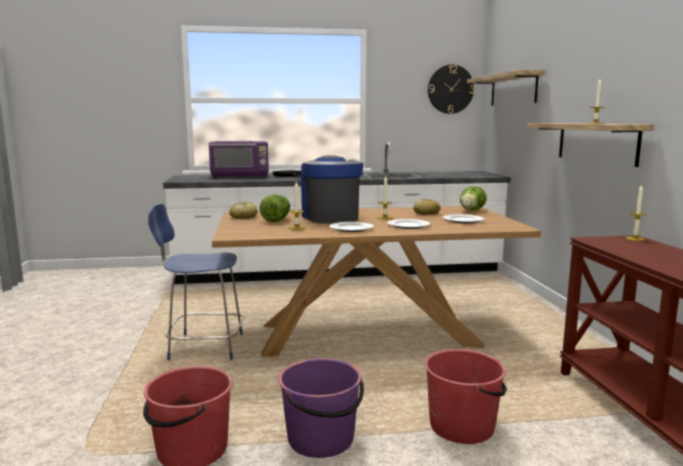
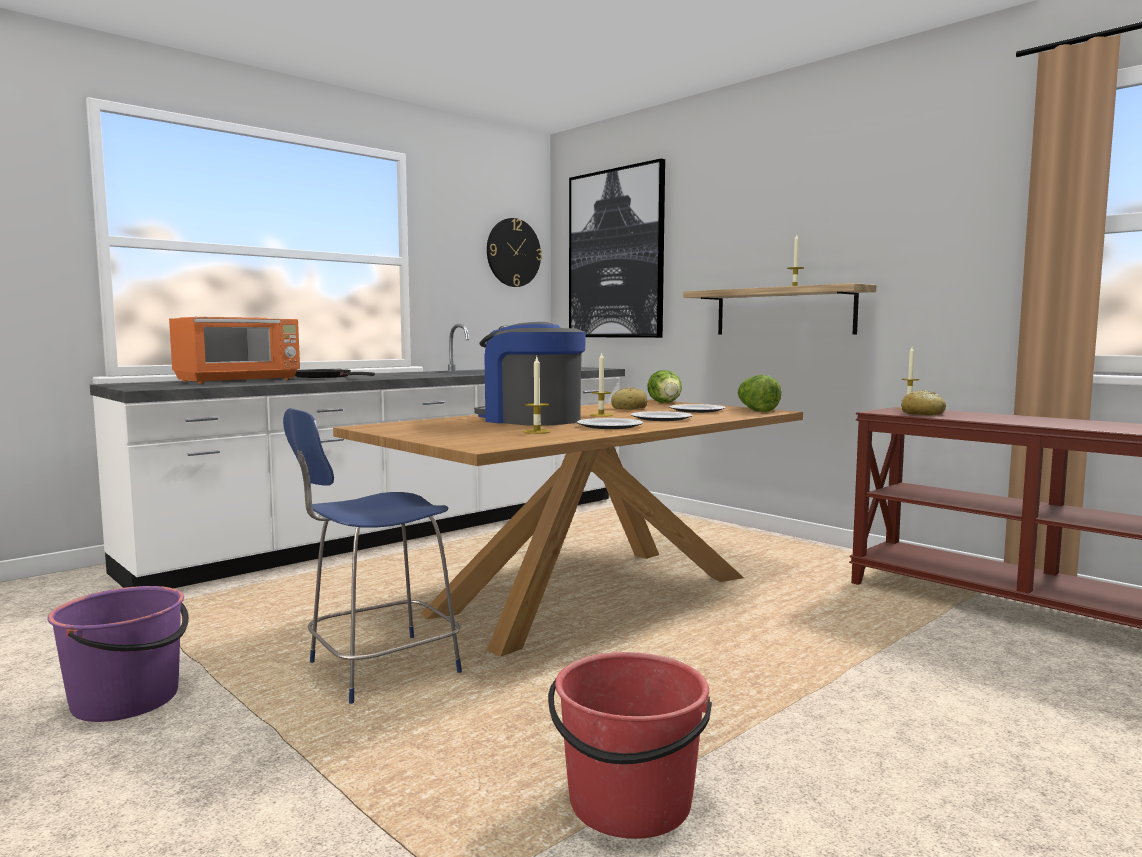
camera: 35 degrees left, 5 degrees down
purple microwave [209,141,269,178] -> orange microwave [169,317,300,384]
bread [229,201,258,219] -> bread moved to [901,390,946,416]
lettuce [260,194,290,222] -> lettuce moved to [737,375,782,412]
purple bucket [278,358,364,458] -> purple bucket moved to [47,586,189,722]
red bucket [425,349,507,444] -> none
shelf [467,70,545,106] -> picture [569,158,665,338]

